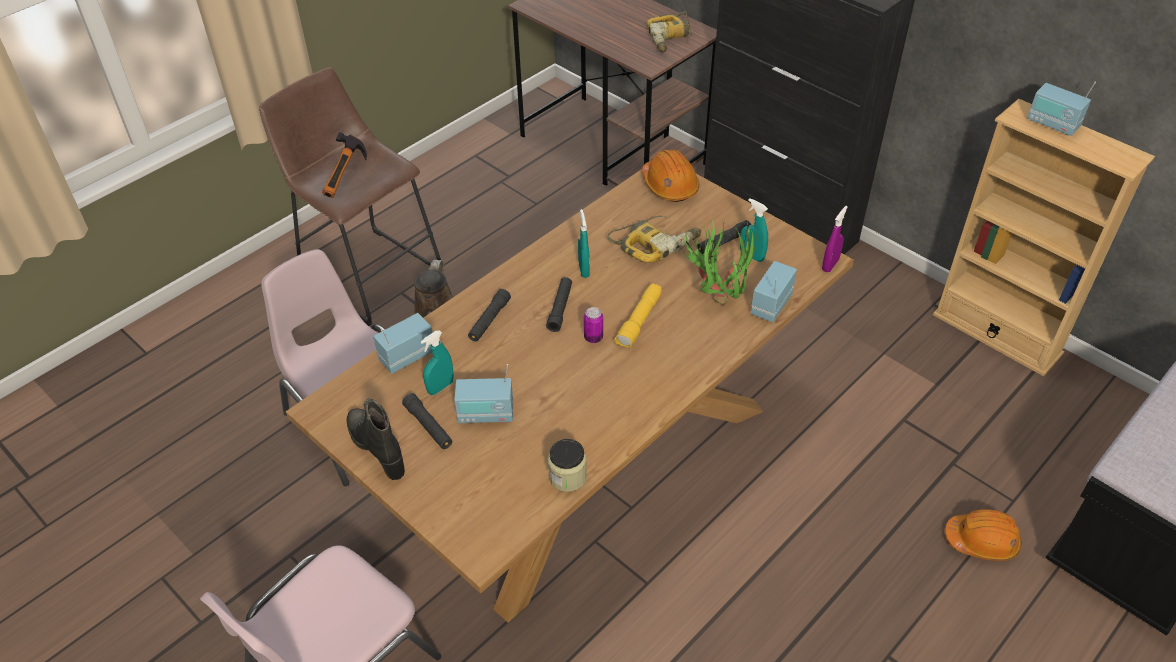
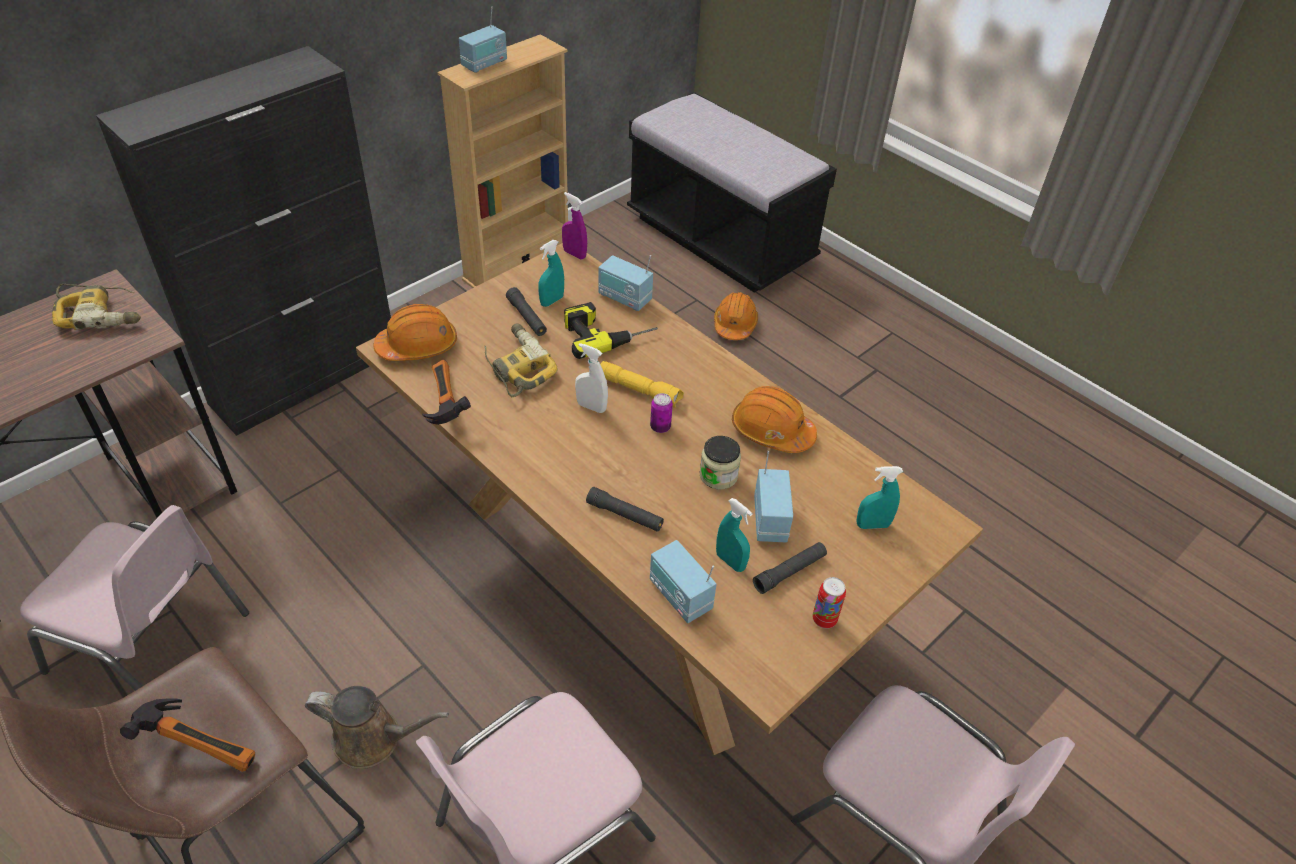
camera: 90 degrees left, 0 degrees up
black boot [346,399,405,480] -> can [812,577,846,629]
black flashlight [546,277,572,332] -> none
jar [548,439,587,492] -> jar moved to [700,436,741,489]
turquoise spray bottle [578,209,590,278] -> turquoise spray bottle moved to [856,466,903,529]
potted plant [679,220,758,305] -> power drill [564,302,658,359]
none -> pink chair [20,505,249,691]
none -> hammer [422,360,471,425]
none -> white spray bottle [575,343,608,413]
none -> orange hard hat [732,386,817,453]

